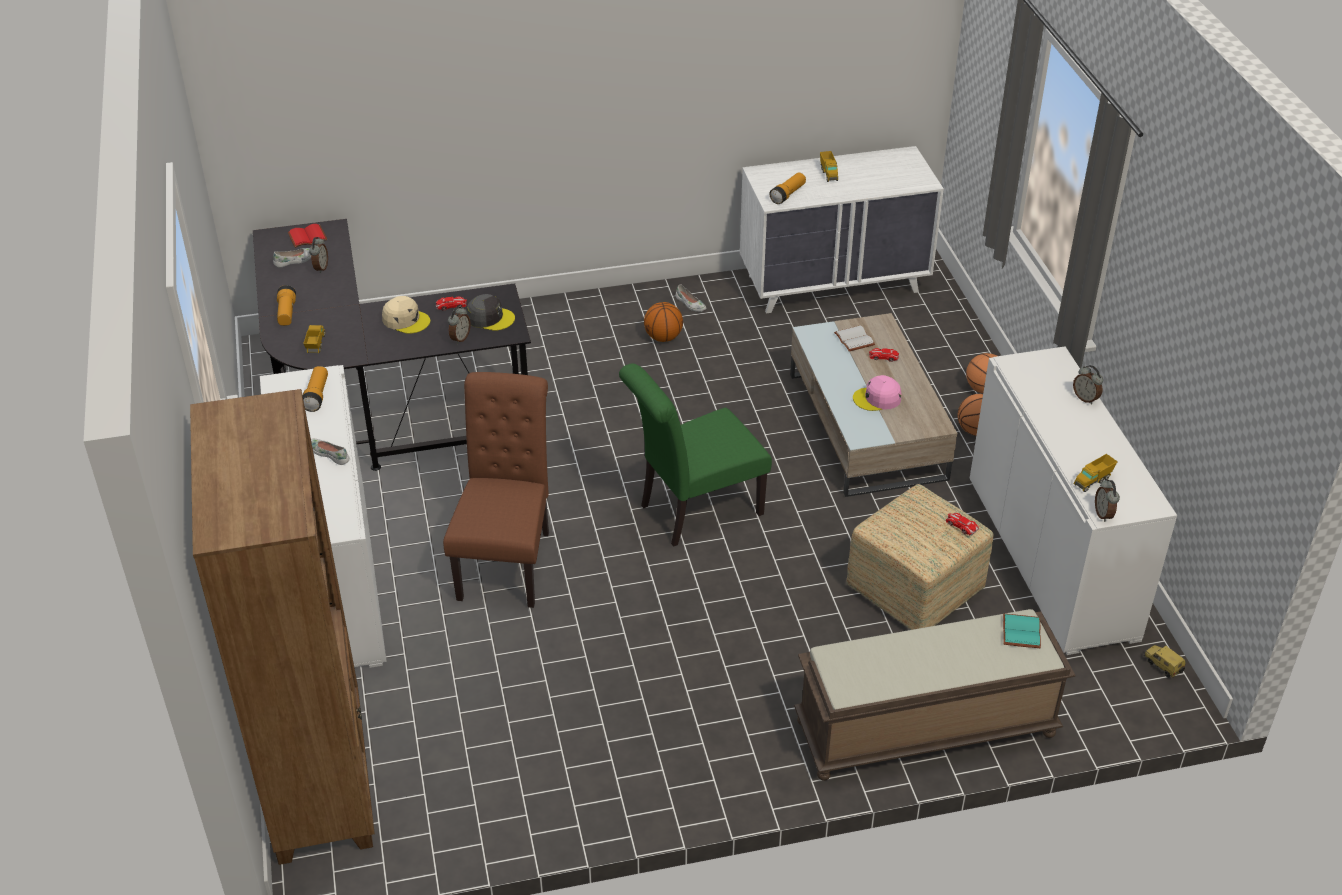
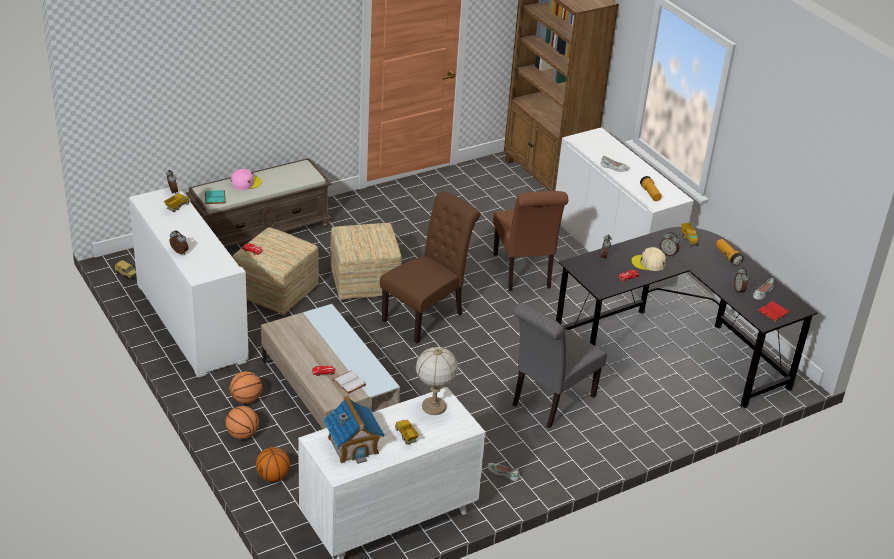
camera: 160 degrees right, 5 degrees down
grey cap [466,294,515,331] -> none
green chair [619,363,772,547] -> brown chair [380,191,480,343]
basketball [644,302,683,342] -> basketball moved to [256,447,290,482]
flashlight [769,173,806,204] -> table lamp [416,347,458,415]
pink cap [853,375,901,411] -> pink cap moved to [231,169,262,190]
none -> toy house [323,396,385,464]
none -> ottoman [330,223,402,300]
none -> grey chair [513,303,607,429]
none -> alarm clock [660,232,680,256]

